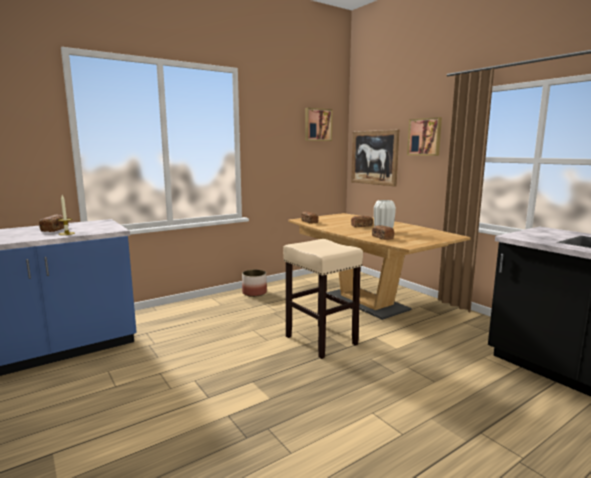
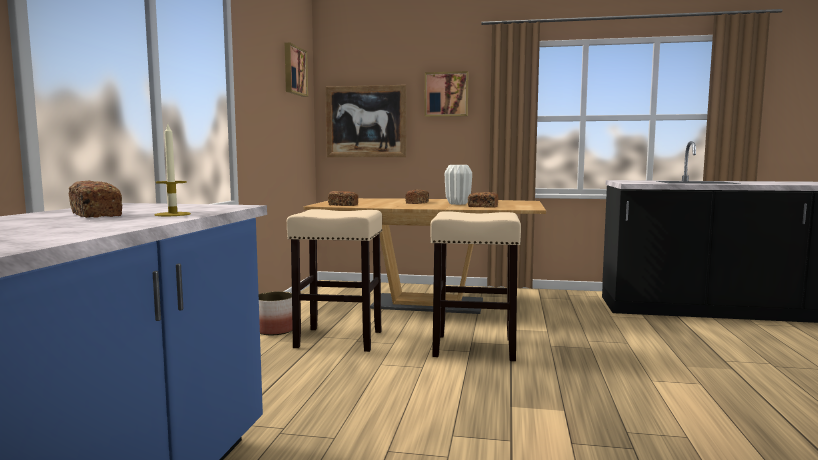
camera: 45 degrees left, 5 degrees down
none -> beige stool [287,209,382,352]

